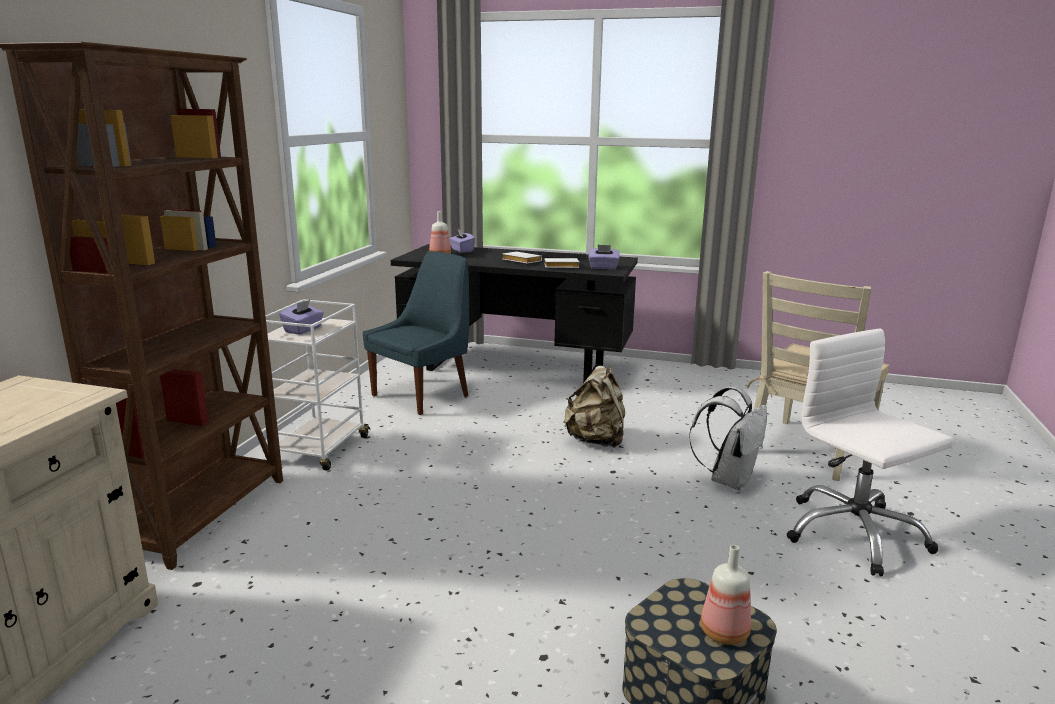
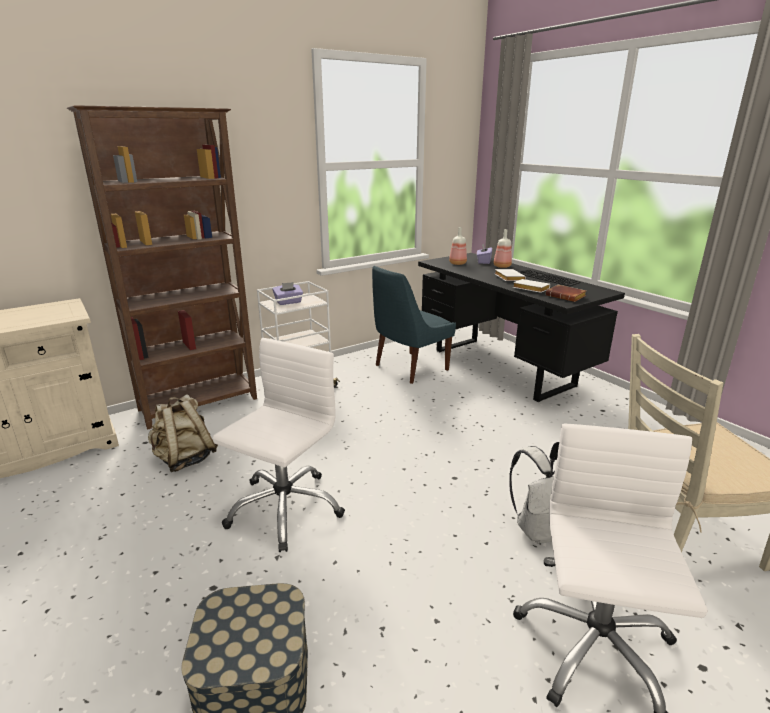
camera: 40 degrees right, 5 degrees up
blue chair [363,251,469,415] -> blue chair turned 150 degrees clockwise [372,266,456,384]
beige backpack [564,366,625,448] -> beige backpack moved to [148,394,218,472]
purple tissue box [589,245,620,269] -> brown book [546,285,586,302]
bottle [701,545,751,645] -> bottle moved to [493,229,512,268]
none -> white office chair [213,338,345,552]

